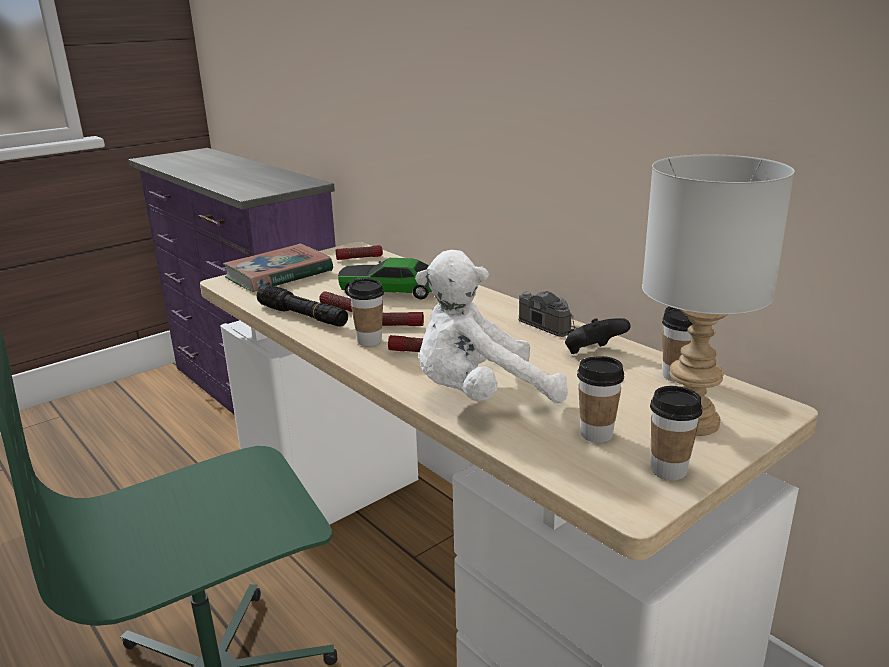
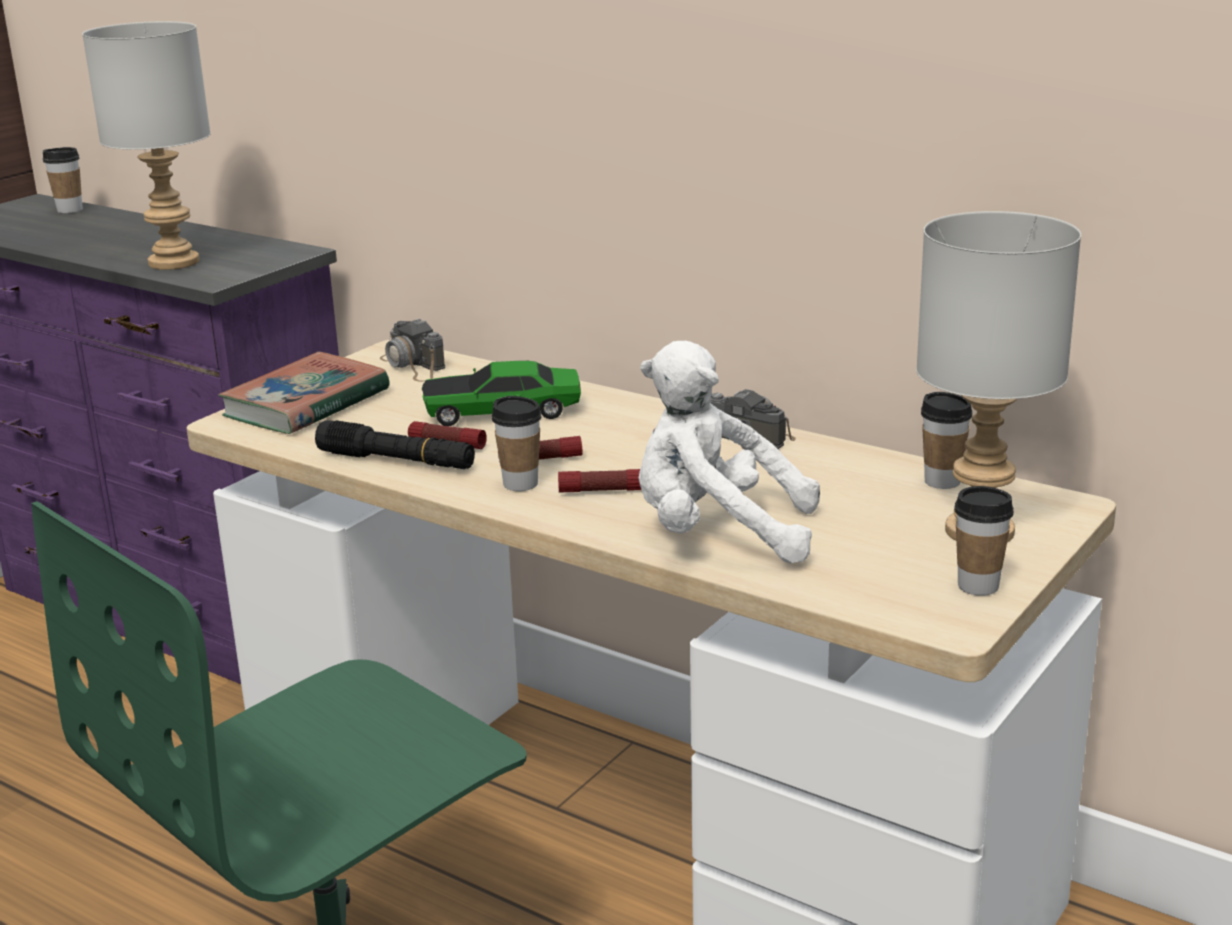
camera: 15 degrees left, 0 degrees up
flashlight [336,245,383,260] -> camera [380,318,445,382]
white plush toy [415,250,568,403] -> white plush toy turned 45 degrees clockwise [639,341,820,563]
black game controller [565,318,631,354] -> none
cup [577,356,624,443] -> cup moved to [43,147,83,213]
none -> grey table lamp [82,21,211,270]

